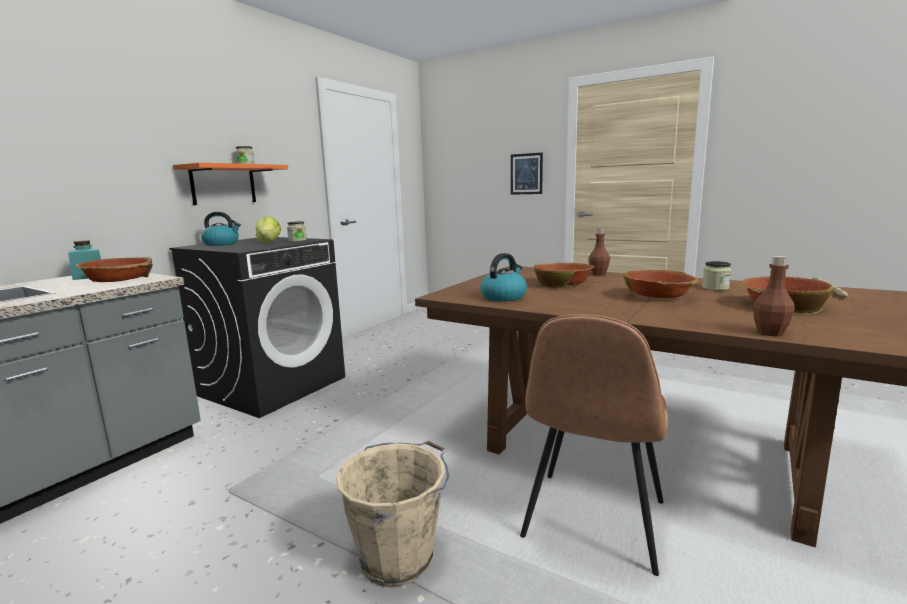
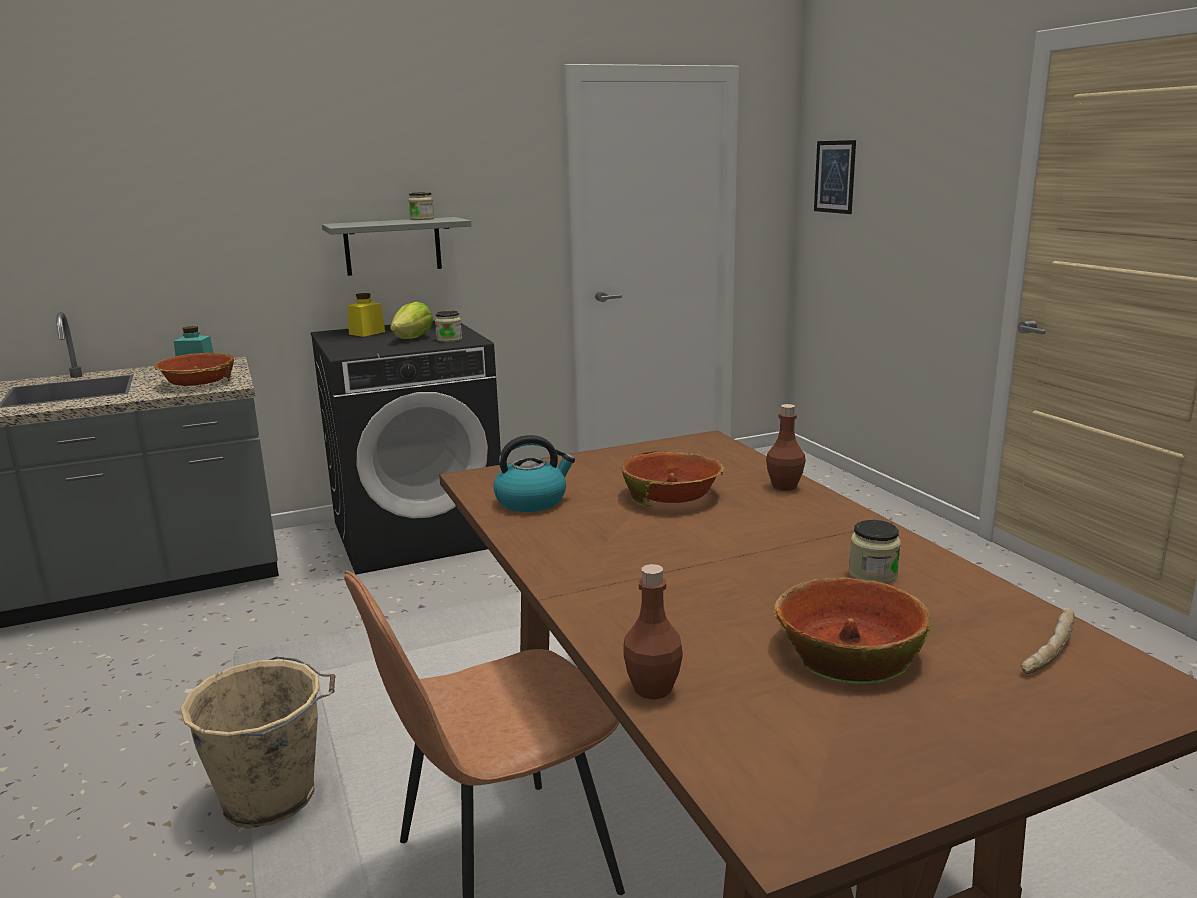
camera: 35 degrees right, 5 degrees up
orange shelf [173,162,288,205] -> grey shelf [322,217,471,276]
kettle [201,212,241,246] -> yellow jar [347,293,385,337]
picture [511,153,543,195] -> picture moved to [814,140,856,214]
bowl [623,270,699,298] -> none

